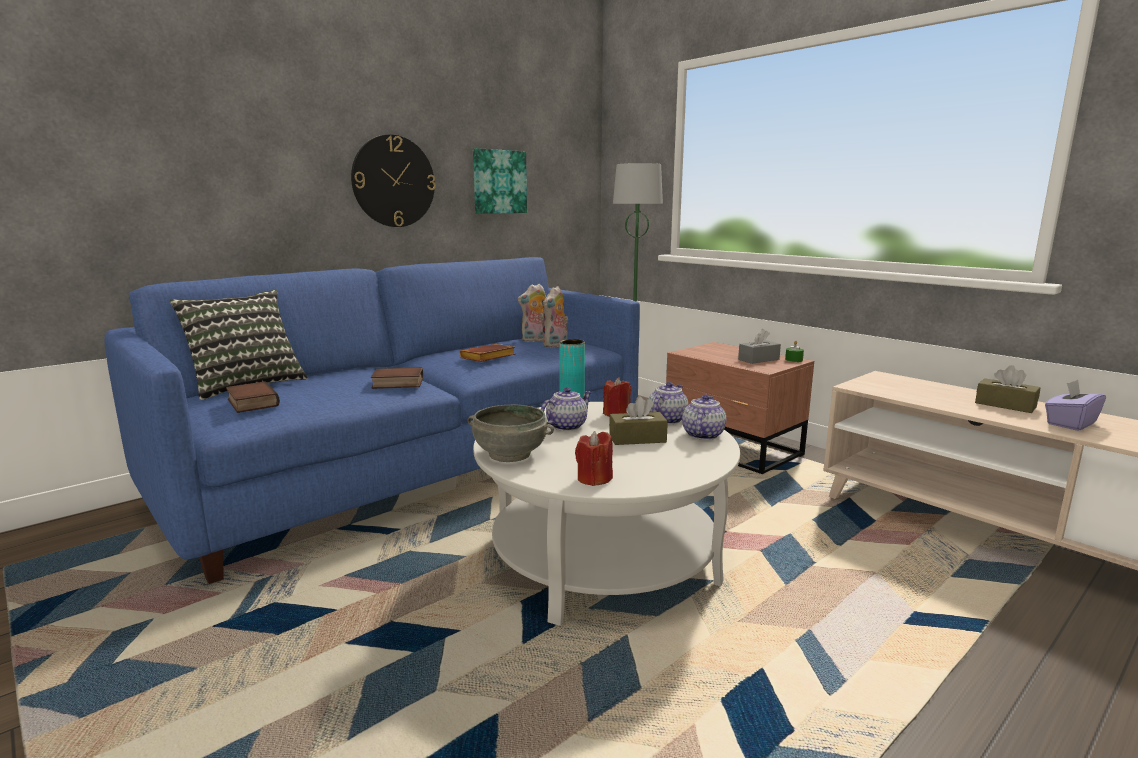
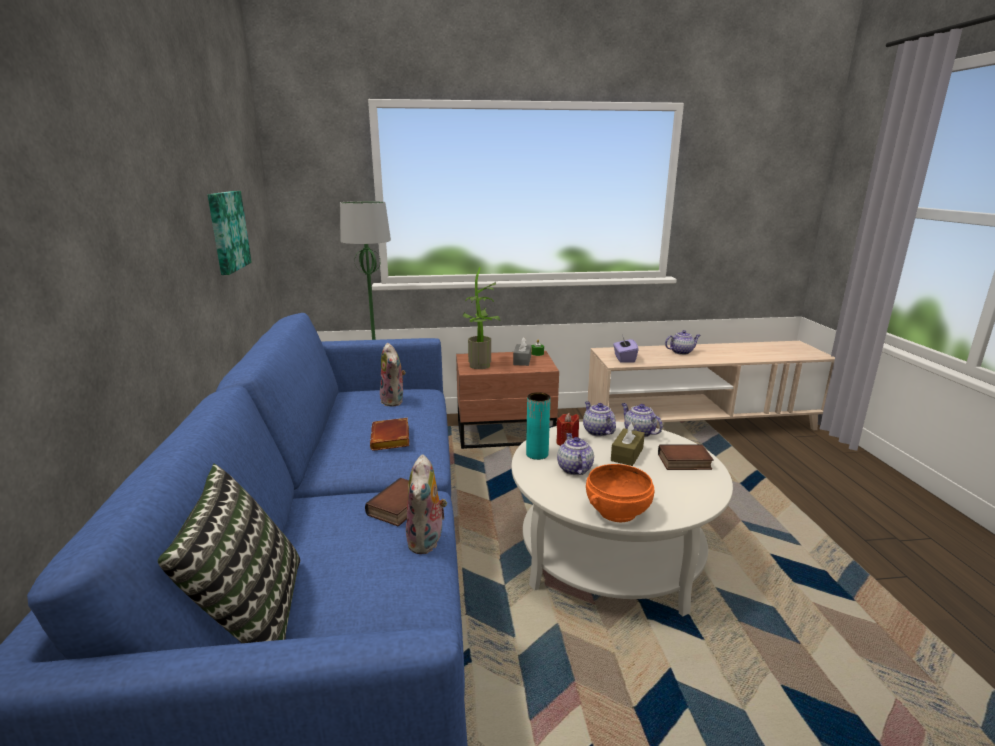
camera: 55 degrees left, 5 degrees up
book [226,381,280,413] -> book moved to [658,444,714,470]
wall clock [351,135,436,227] -> none
grey bowl [467,404,554,462] -> orange bowl [586,464,655,522]
plush toy [517,284,546,342] -> plush toy moved to [406,454,447,554]
red candle [575,431,613,486] -> none
brown tissue box [975,365,1040,413] -> teapot [665,330,701,355]
purple tissue box [1045,380,1106,431] -> purple tissue box moved to [613,337,638,363]
none -> potted plant [463,267,501,369]

